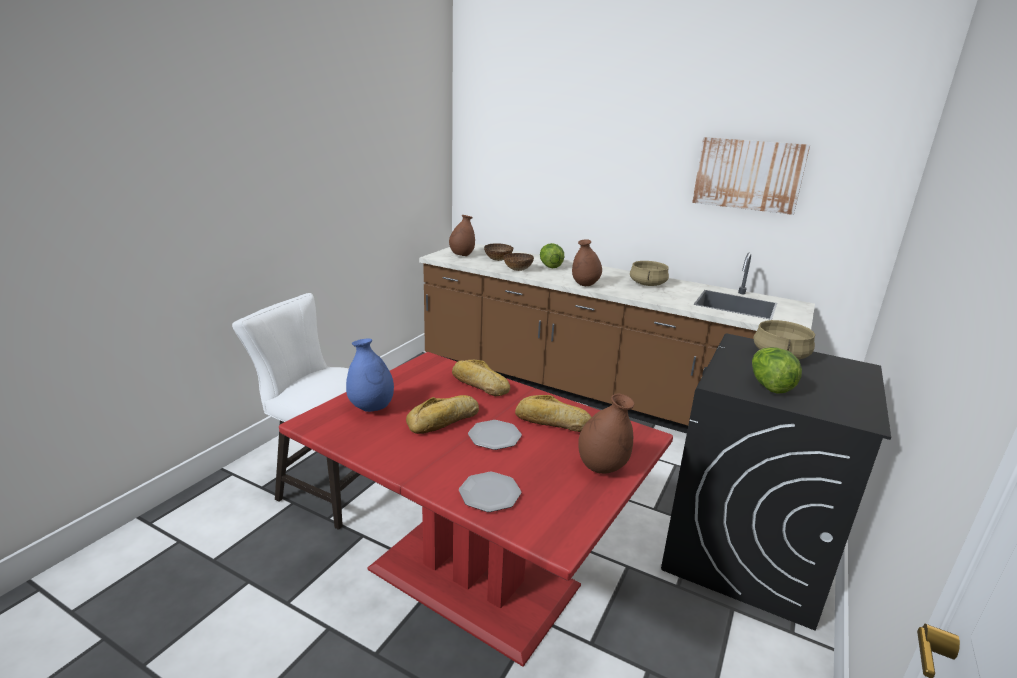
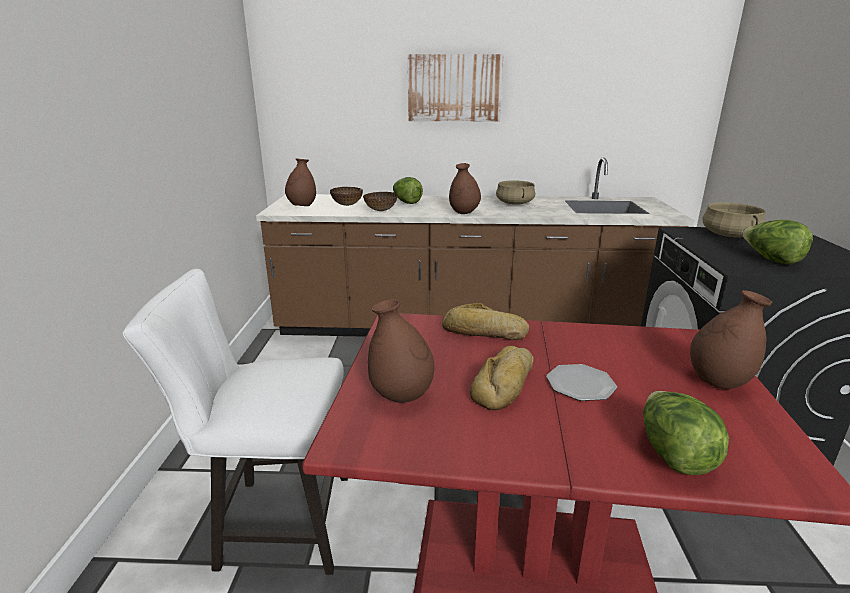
camera: 25 degrees left, 0 degrees up
blue vase [346,338,394,412] -> brown vase [368,299,434,403]
plate [459,472,521,512] -> lettuce [643,391,729,475]
bread [515,395,592,432] -> none
picture [692,137,810,215] -> picture moved to [408,54,504,121]

